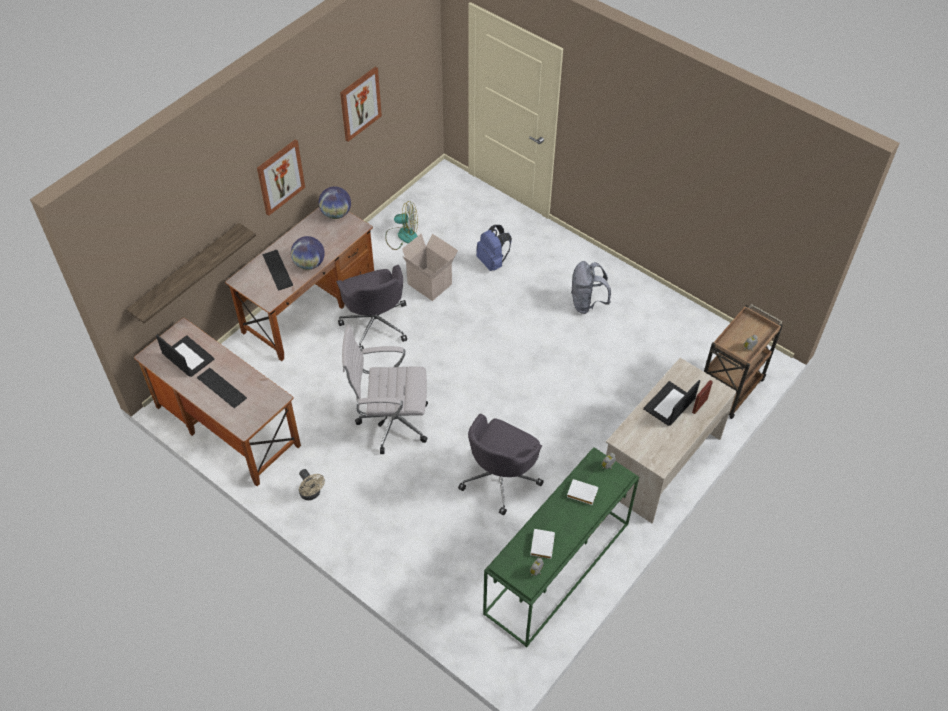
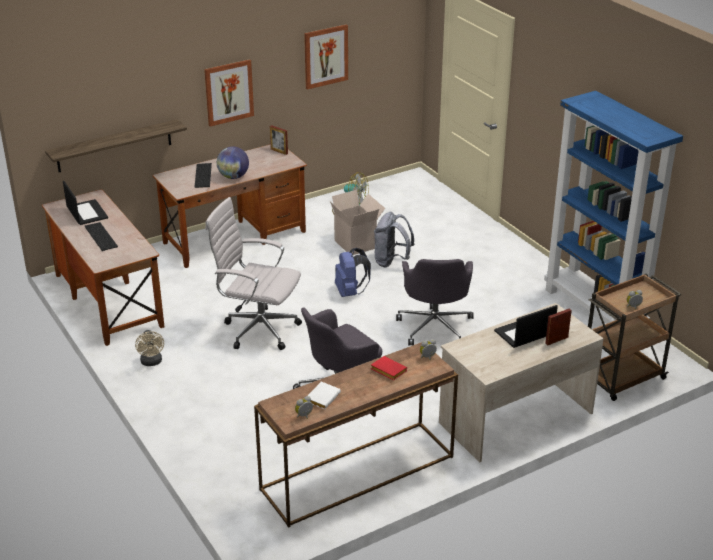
camera: 20 degrees right, 20 degrees down
globe [319,186,351,219] -> picture frame [270,125,288,155]
grey office chair [336,265,407,350] -> grey office chair moved to [396,259,474,346]
blue backpack [476,225,512,271] -> blue backpack moved to [335,248,371,297]
green console table [483,447,639,648] -> brown console table [254,342,458,528]
white book [567,479,598,505] -> red book [371,356,407,380]
grey backpack [571,261,611,314] -> grey backpack moved to [374,212,414,267]
none -> blue bookcase [544,91,683,324]

